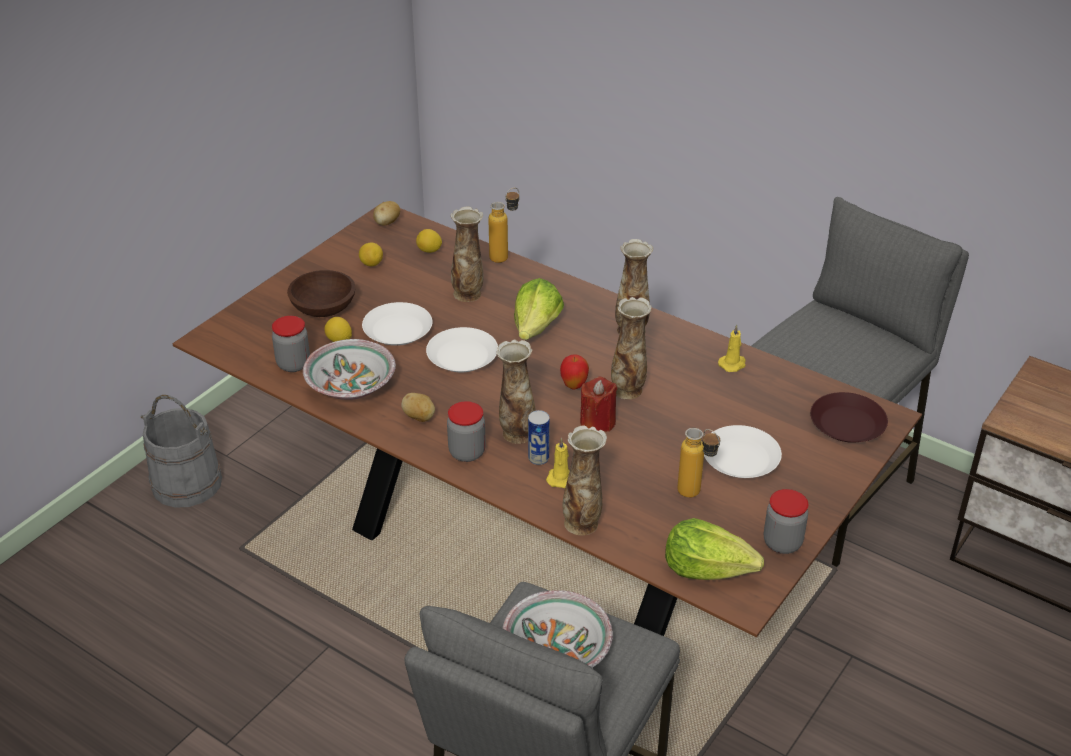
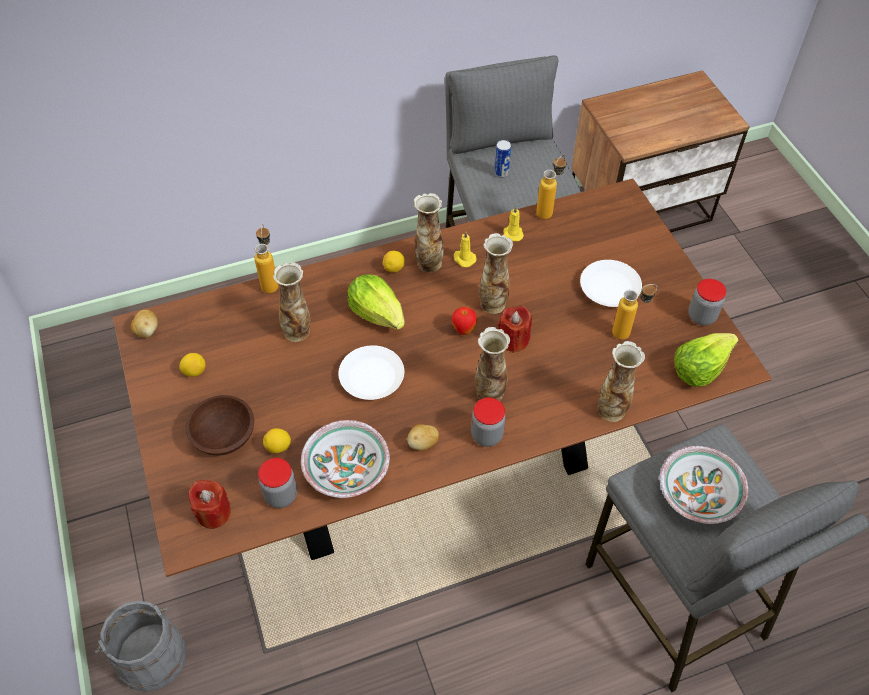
camera: 55 degrees left, 15 degrees up
white plate [362,302,432,346] -> none
lemon [416,229,442,253] -> lemon moved to [383,251,405,273]
can [528,410,550,465] -> can moved to [495,140,511,178]
yellow candle [546,437,570,488] -> yellow candle moved to [454,231,477,267]
brown plate [810,392,888,443] -> none
none -> red candle [188,480,231,529]
none -> bottle [536,155,566,219]

